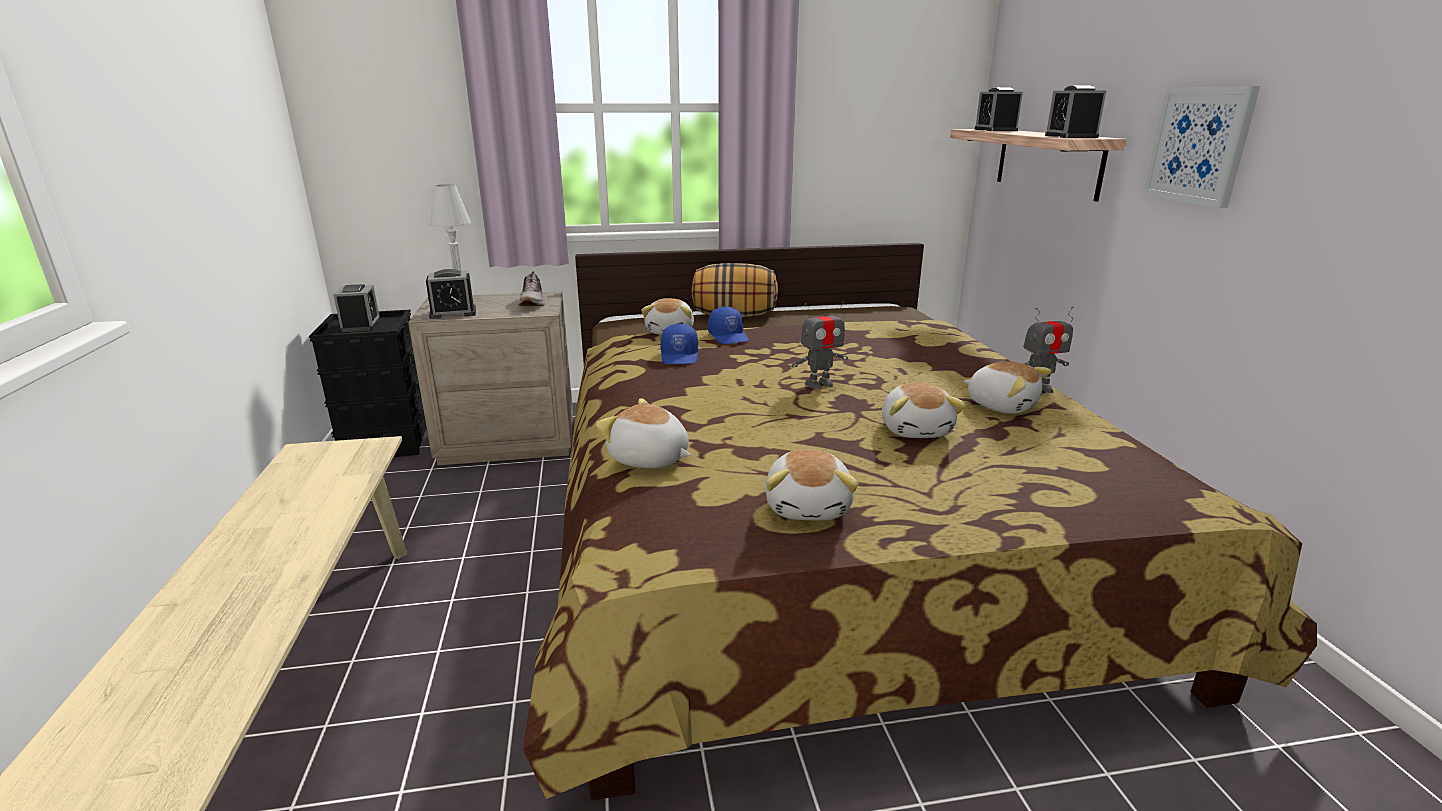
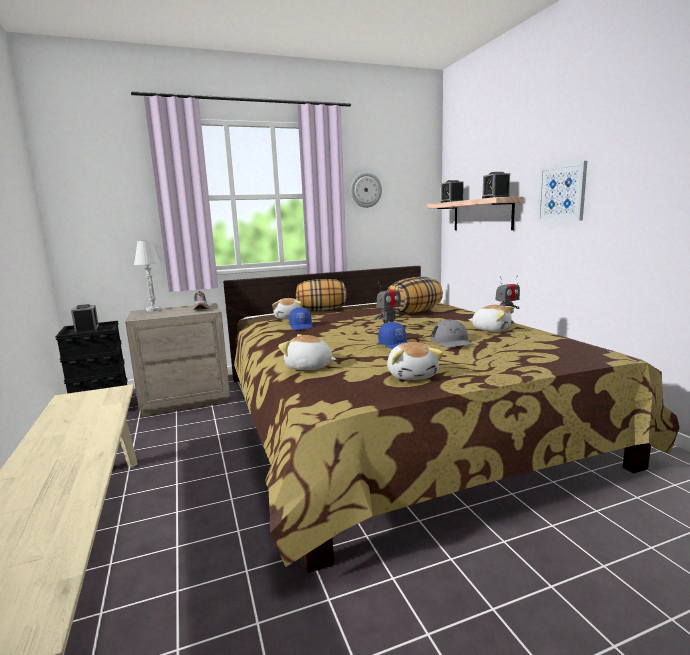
camera: 10 degrees left, 10 degrees down
alarm clock [426,269,476,319] -> none
blue cap [708,306,749,344] -> blue cap moved to [378,322,408,350]
plush toy [882,383,966,438] -> grey cap [431,319,475,348]
none -> wall clock [351,172,382,208]
none -> pillow [387,277,443,314]

